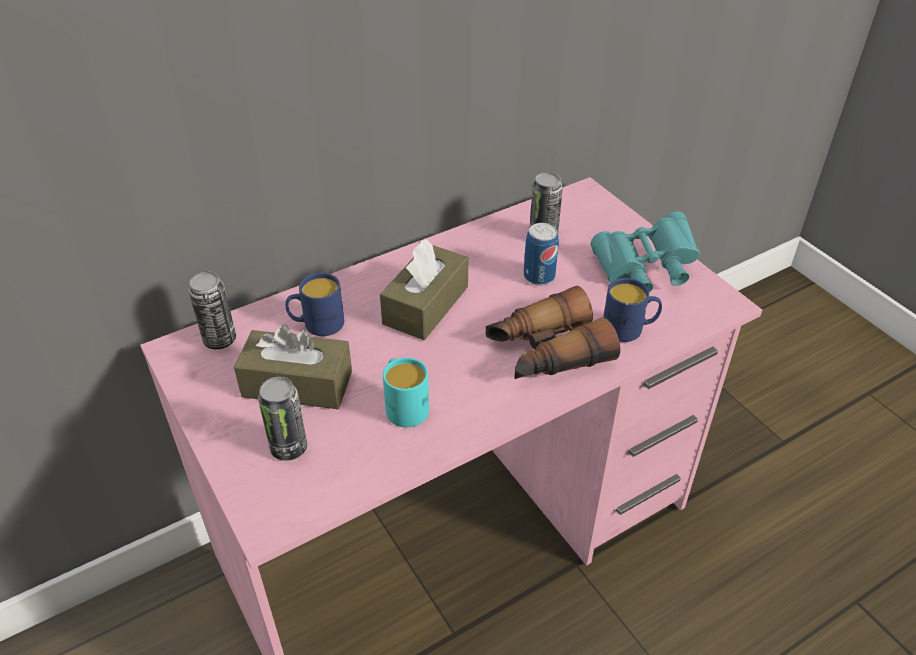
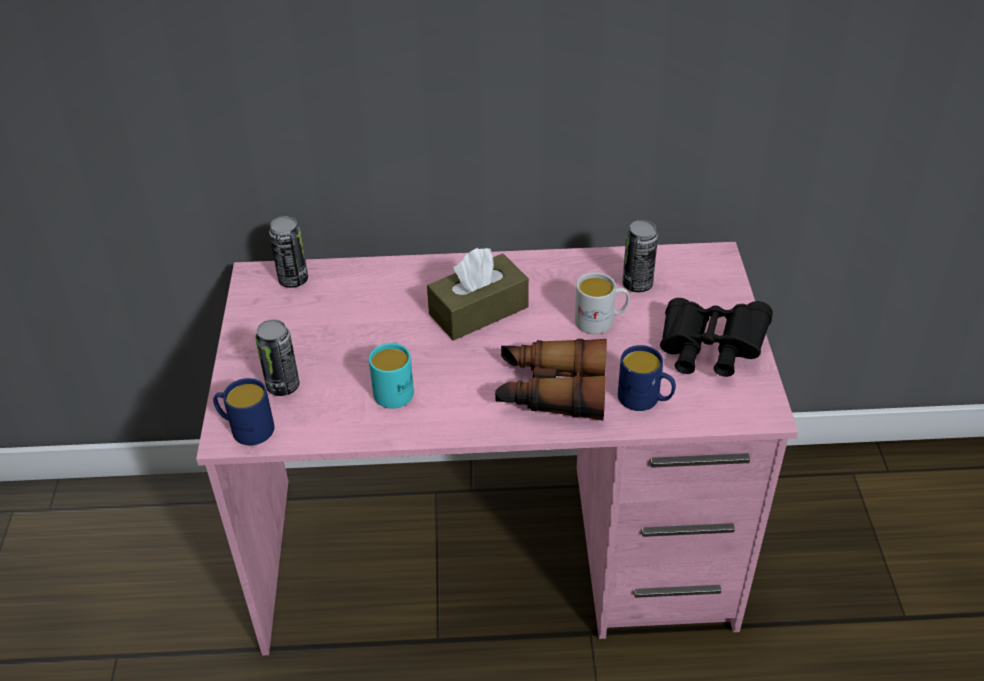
camera: 30 degrees right, 0 degrees up
brown tissue box [234,324,352,409] -> none
blue mug [286,273,344,336] -> blue mug moved to [213,378,274,445]
can [524,223,559,286] -> white mug [575,272,630,334]
turquoise binoculars [591,211,700,293] -> black binoculars [660,298,773,377]

